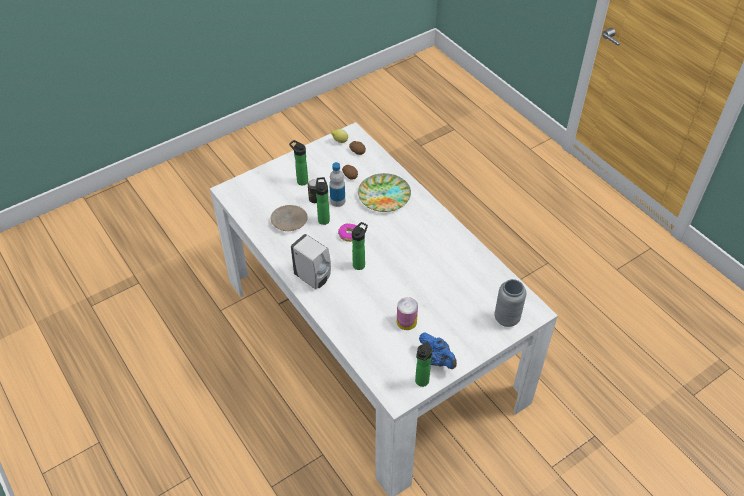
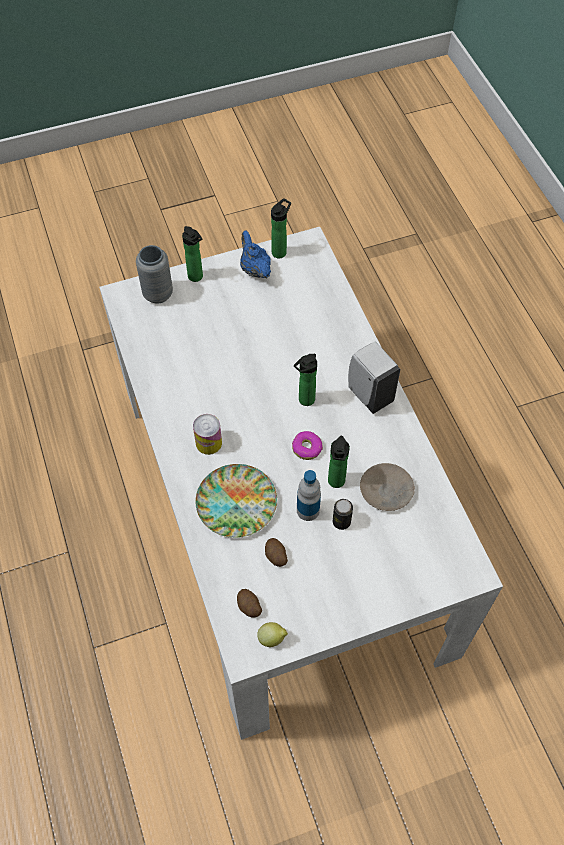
camera: 165 degrees left, 10 degrees up
bottle [289,140,308,185] -> bottle moved to [182,226,203,282]
can [397,297,418,330] -> can moved to [193,414,222,455]

